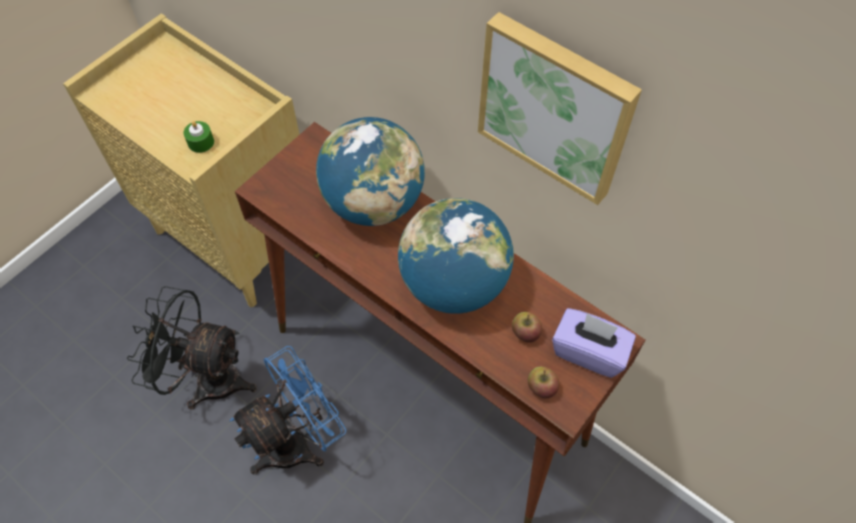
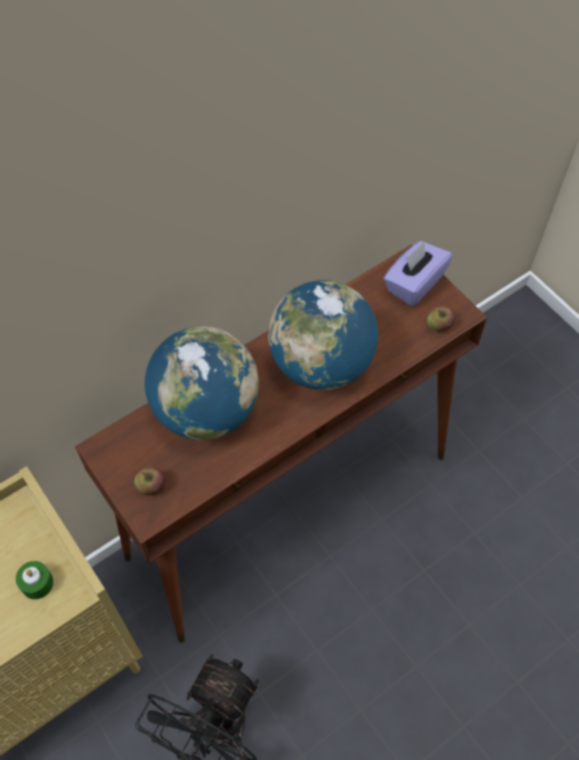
camera: 75 degrees left, 0 degrees up
blue fan [230,346,346,475] -> none
picture [478,12,642,205] -> none
apple [512,312,542,343] -> apple moved to [134,466,166,495]

